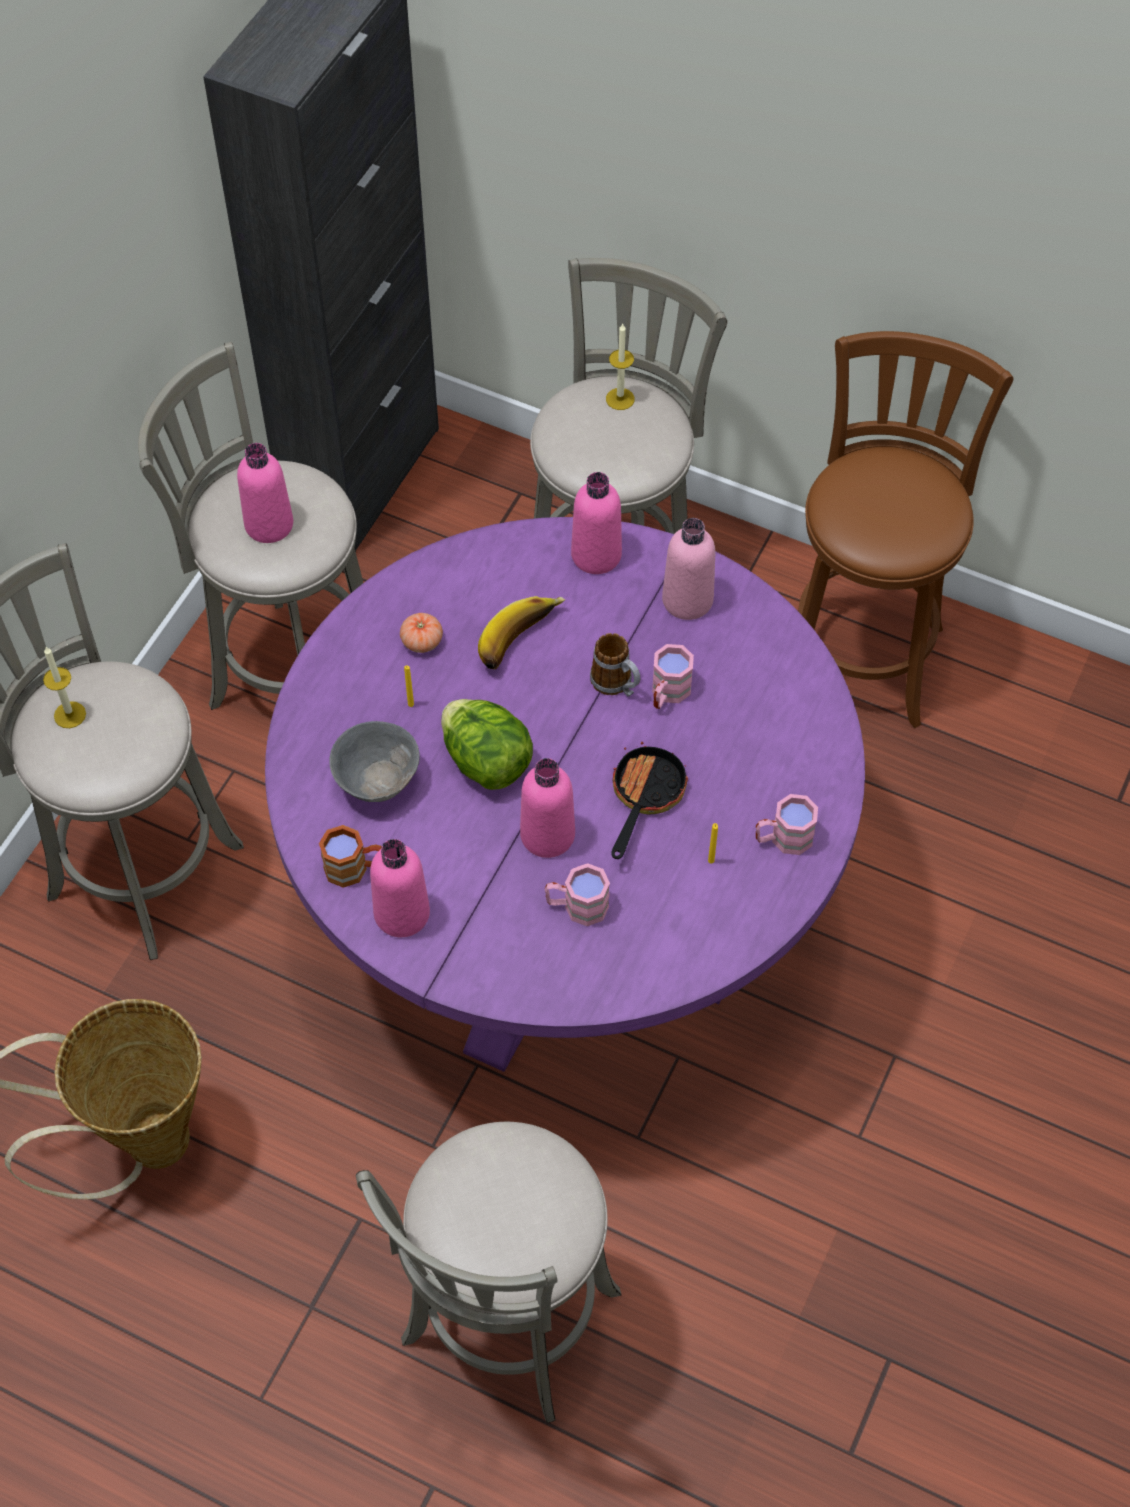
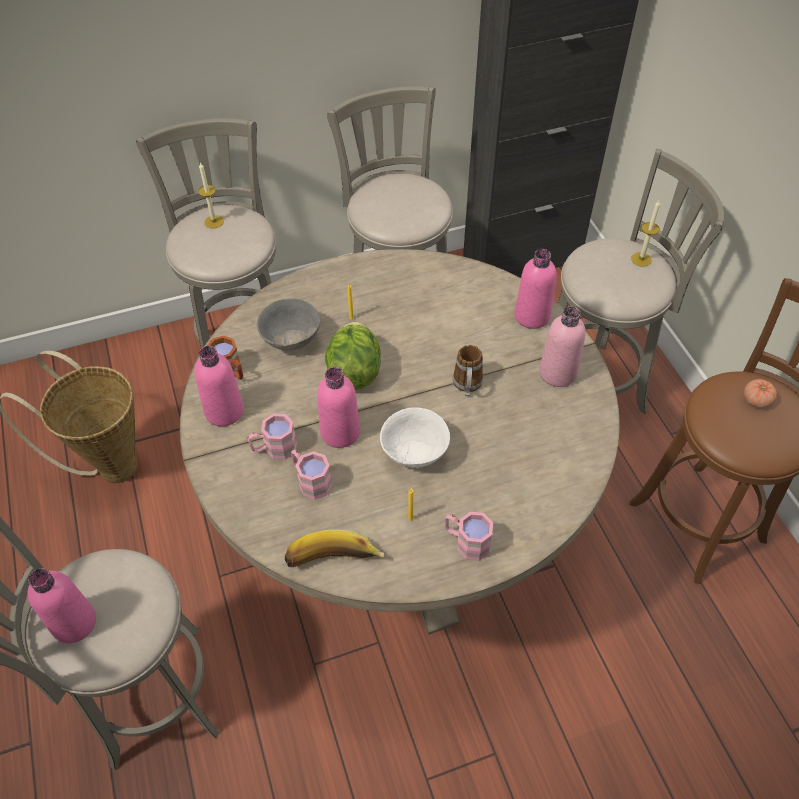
camera: 45 degrees right, 5 degrees down
pink bottle [237,443,293,543] -> pink bottle moved to [28,568,96,643]
purple dining table [265,517,865,1072] -> beige dining table [180,249,619,635]
tomato [400,613,443,653] -> tomato moved to [744,379,777,408]
banana [478,596,565,670] -> banana moved to [285,530,384,567]
frying pan [611,736,688,859] -> white bowl [380,408,450,468]
pink mug [652,644,694,709] -> pink mug moved to [248,414,297,459]

